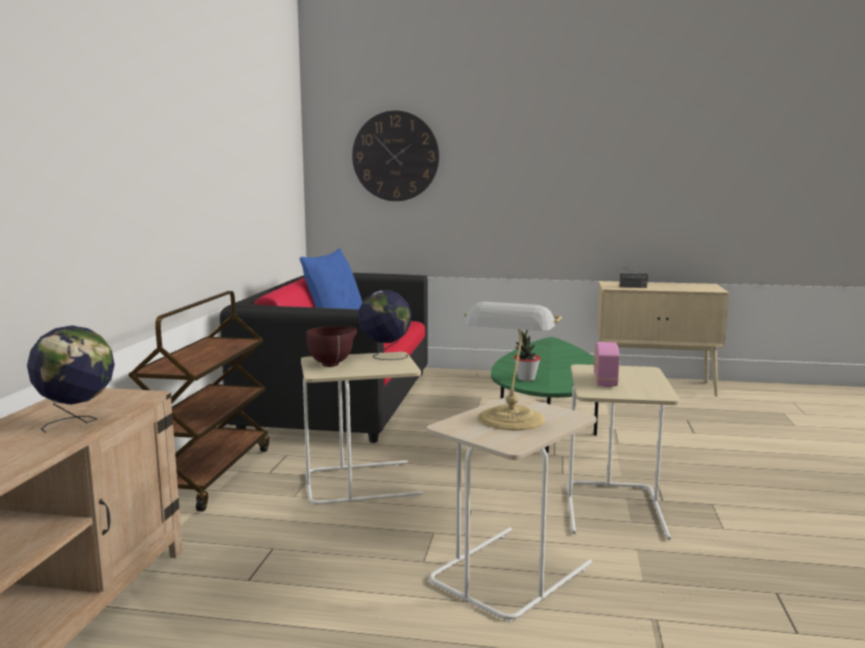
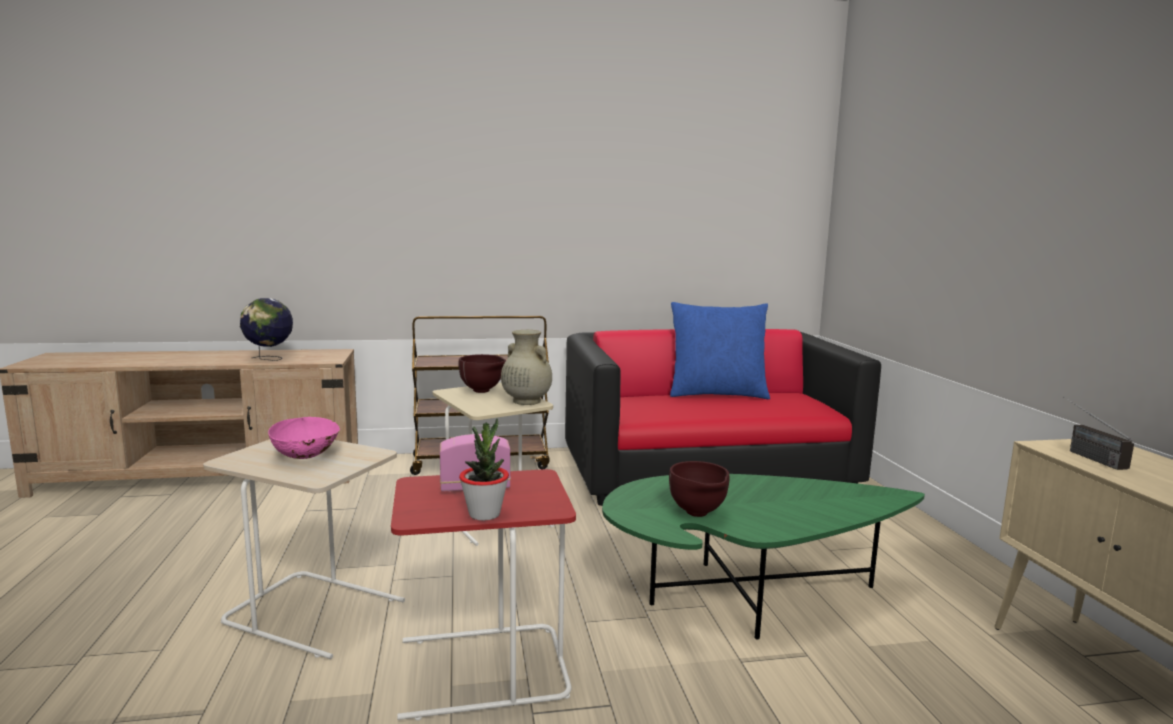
camera: 70 degrees right, 0 degrees up
wall clock [352,110,439,201] -> none
globe [358,290,412,360] -> beige vase [501,330,552,405]
table lamp [464,302,562,430] -> pink bowl [268,417,340,459]
potted plant [514,330,540,381] -> potted plant moved to [459,418,509,521]
beige side table [567,364,680,540] -> red side table [391,469,576,721]
none -> brown bowl [669,461,729,517]

